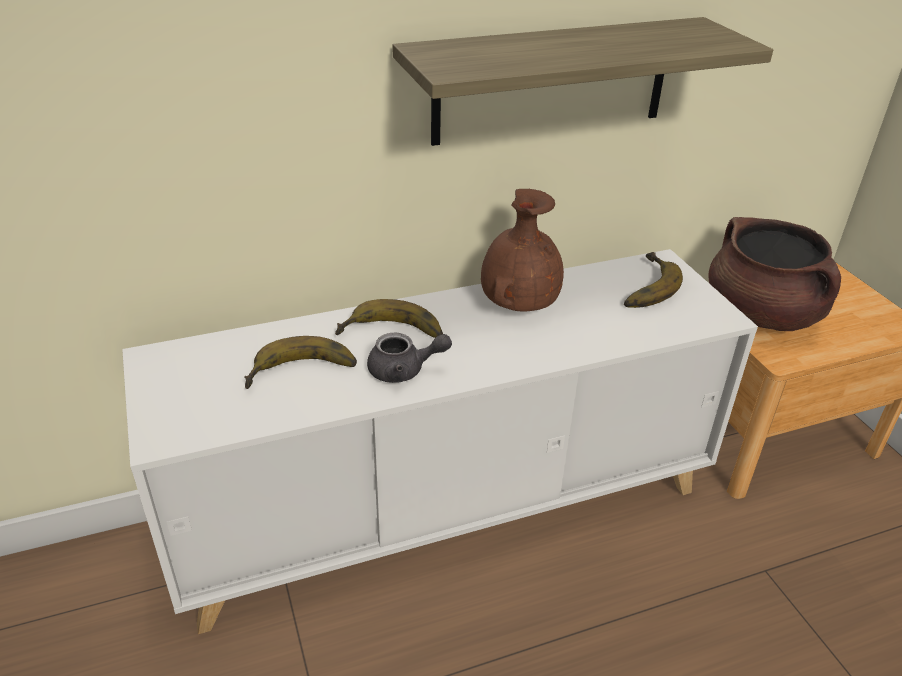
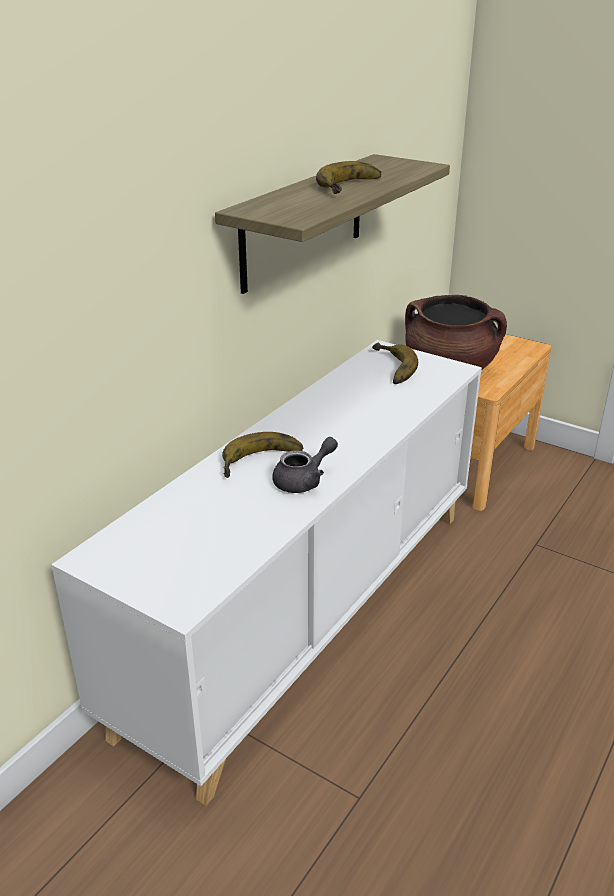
camera: 35 degrees left, 5 degrees down
banana [244,336,357,389] -> banana moved to [316,161,381,194]
brown vase [481,189,564,311] -> none

